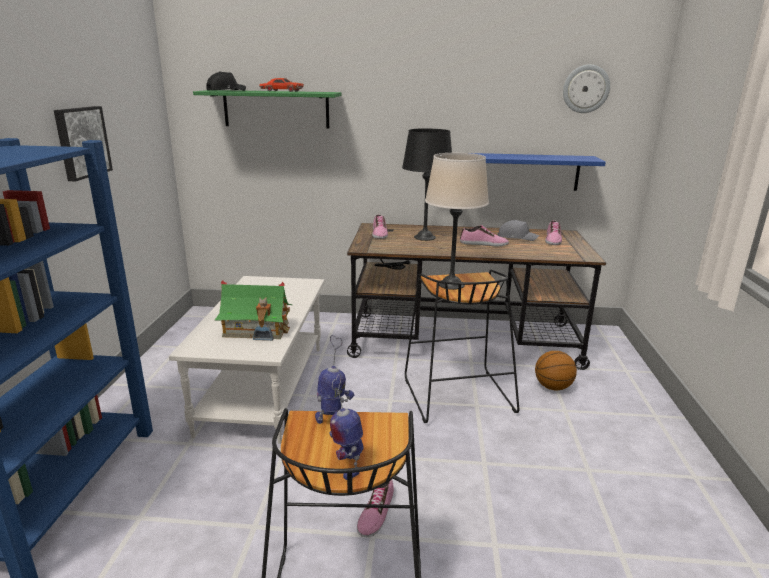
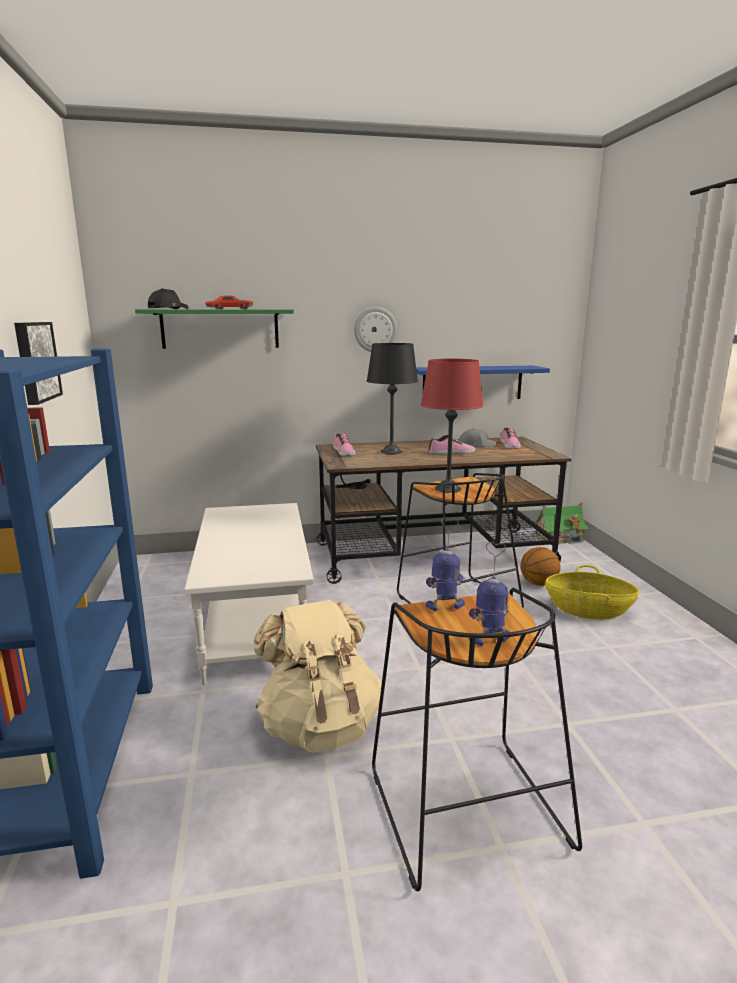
camera: 15 degrees left, 5 degrees down
toy house [215,280,293,341] -> toy house moved to [535,502,589,545]
toy robot [329,374,364,480] -> toy robot turned 105 degrees clockwise [469,542,510,646]
shoe [357,480,394,537] -> none
beige table lamp [425,153,489,290] -> red table lamp [420,359,483,493]
wall clock [563,65,610,113] -> wall clock moved to [354,307,397,352]
none -> beige backpack [254,600,382,752]
none -> basket [545,565,639,620]

